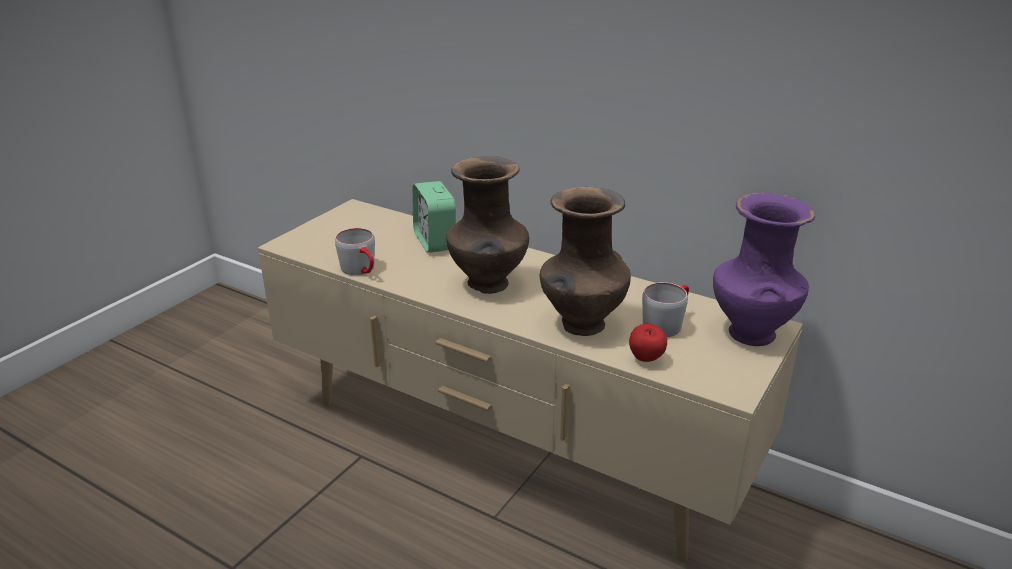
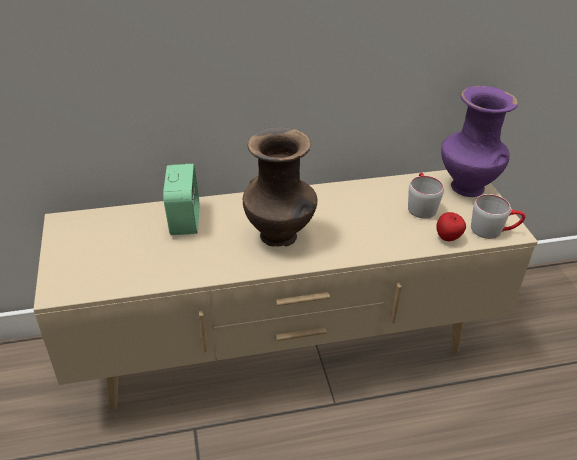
camera: 45 degrees left, 10 degrees up
grey mug [335,228,375,275] -> grey mug moved to [471,194,526,239]
alarm clock [412,181,456,253] -> alarm clock turned 120 degrees counterclockwise [163,164,199,235]
brown vase [540,187,631,336] -> none

